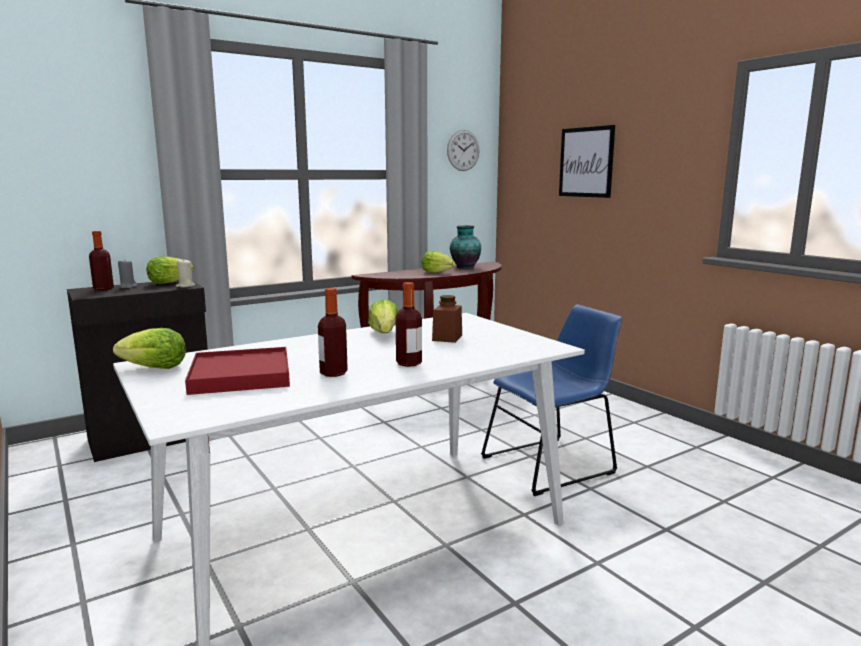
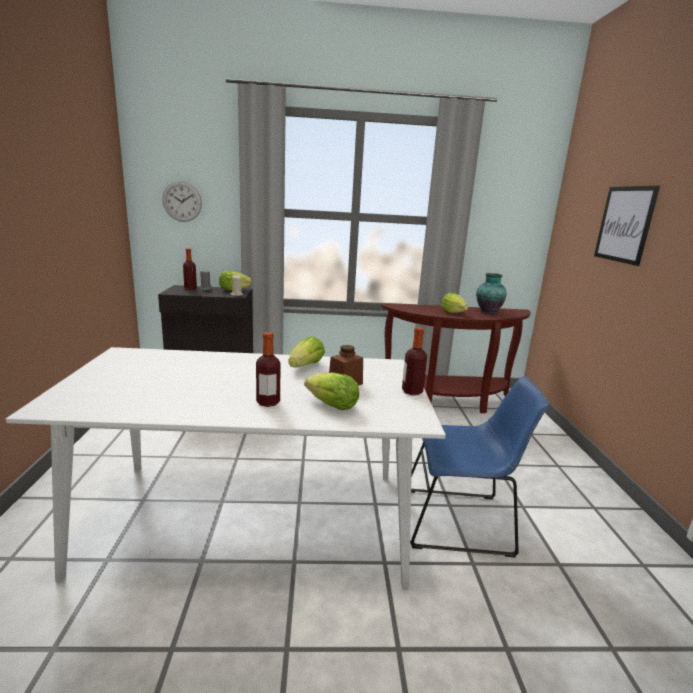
camera: 30 degrees right, 5 degrees up
lettuce [113,328,186,369] -> lettuce moved to [304,373,359,410]
red tray [185,347,290,395] -> none
bottle [318,288,348,377] -> bottle moved to [402,327,427,395]
wall clock [447,130,480,171] -> wall clock moved to [163,181,202,222]

